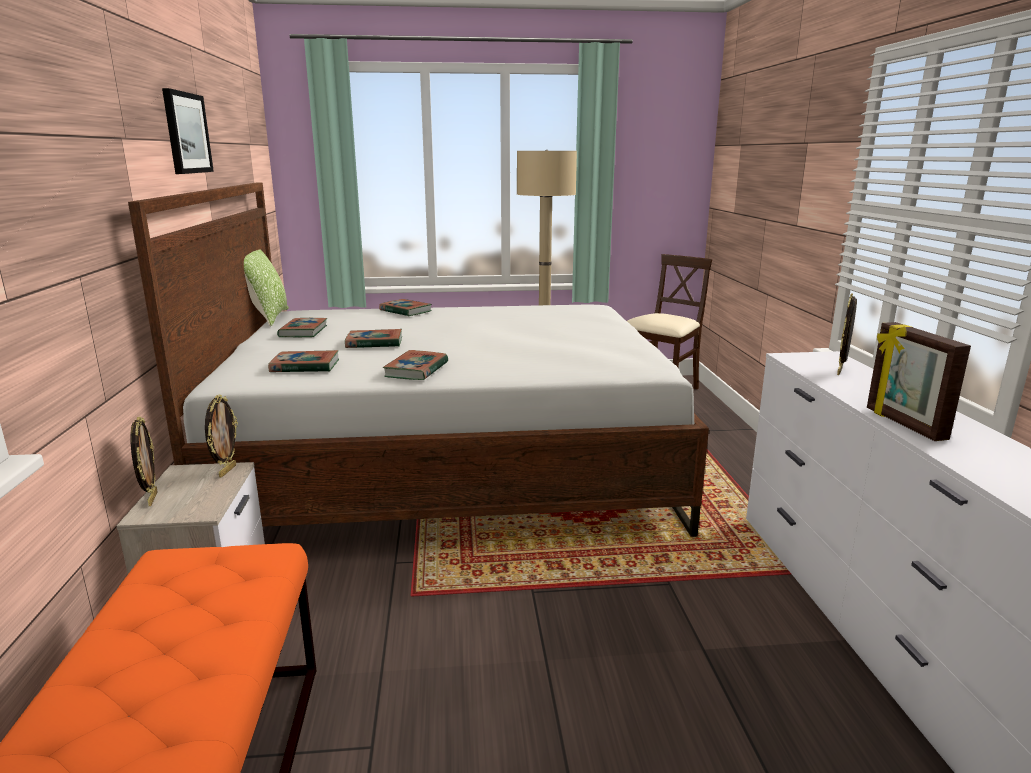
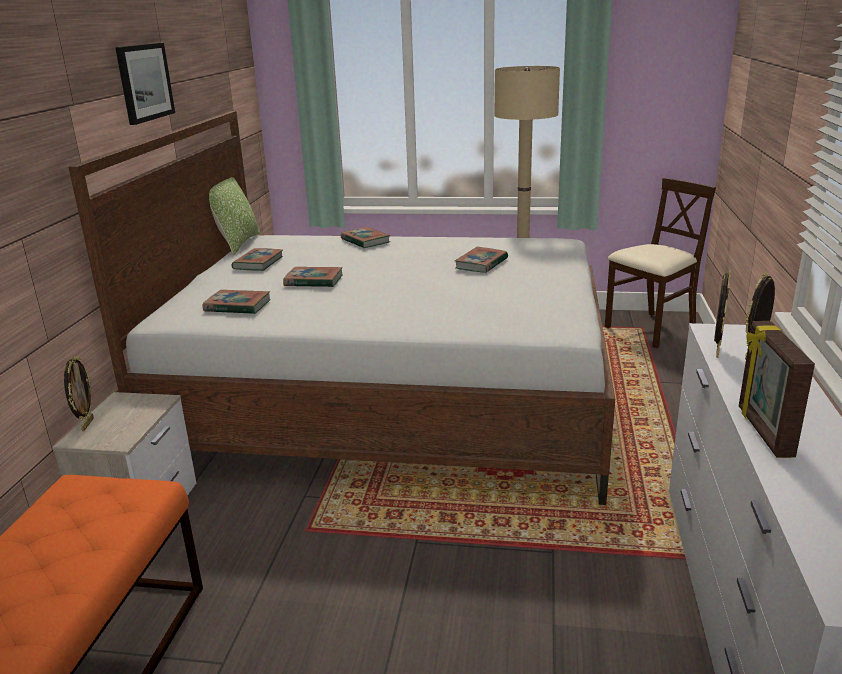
camera: 15 degrees right, 5 degrees up
picture frame [205,394,238,478] -> picture frame moved to [714,270,731,358]
book [383,350,448,380] -> book moved to [455,247,508,273]

